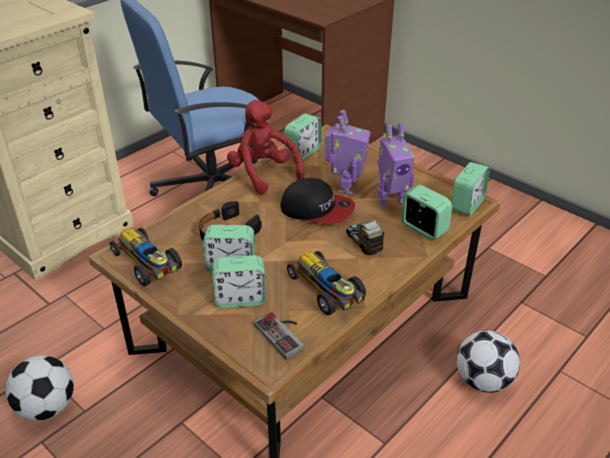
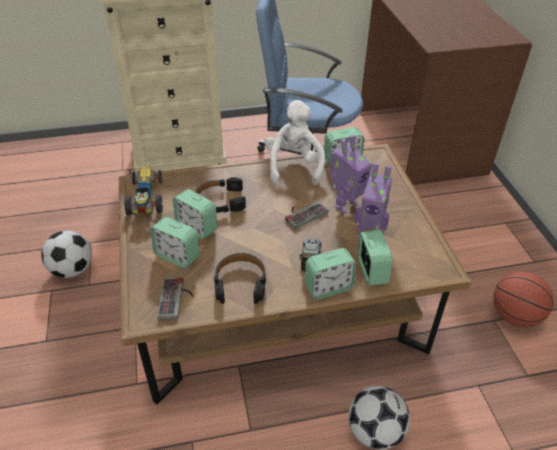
camera: 35 degrees right, 5 degrees up
red plush toy [227,100,305,195] -> white plush toy [264,100,325,185]
cap [280,178,355,224] -> game controller [285,201,328,229]
toy car [287,251,366,315] -> black headphones [214,253,266,304]
alarm clock [452,162,490,216] -> alarm clock moved to [305,248,357,300]
none -> basketball [494,271,554,327]

